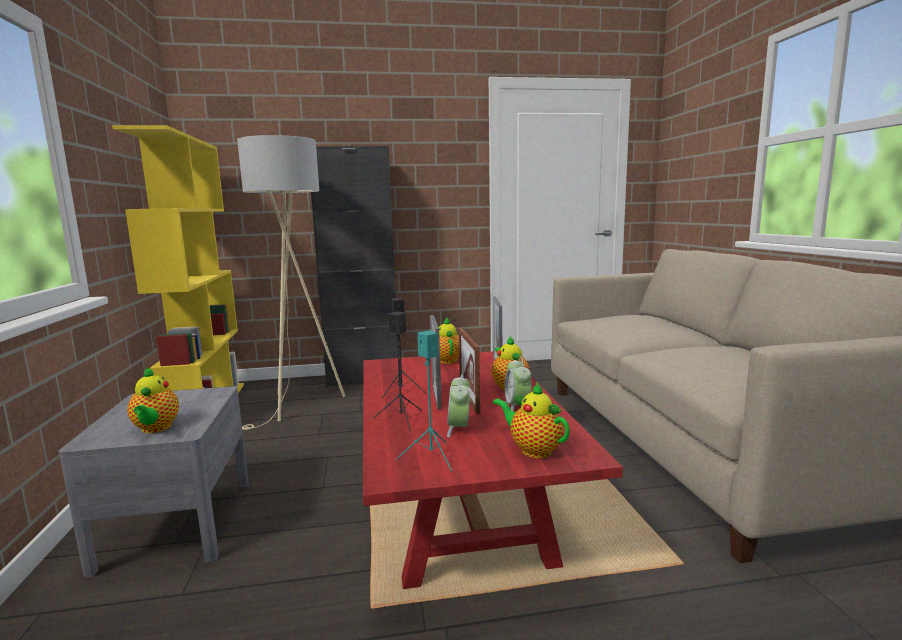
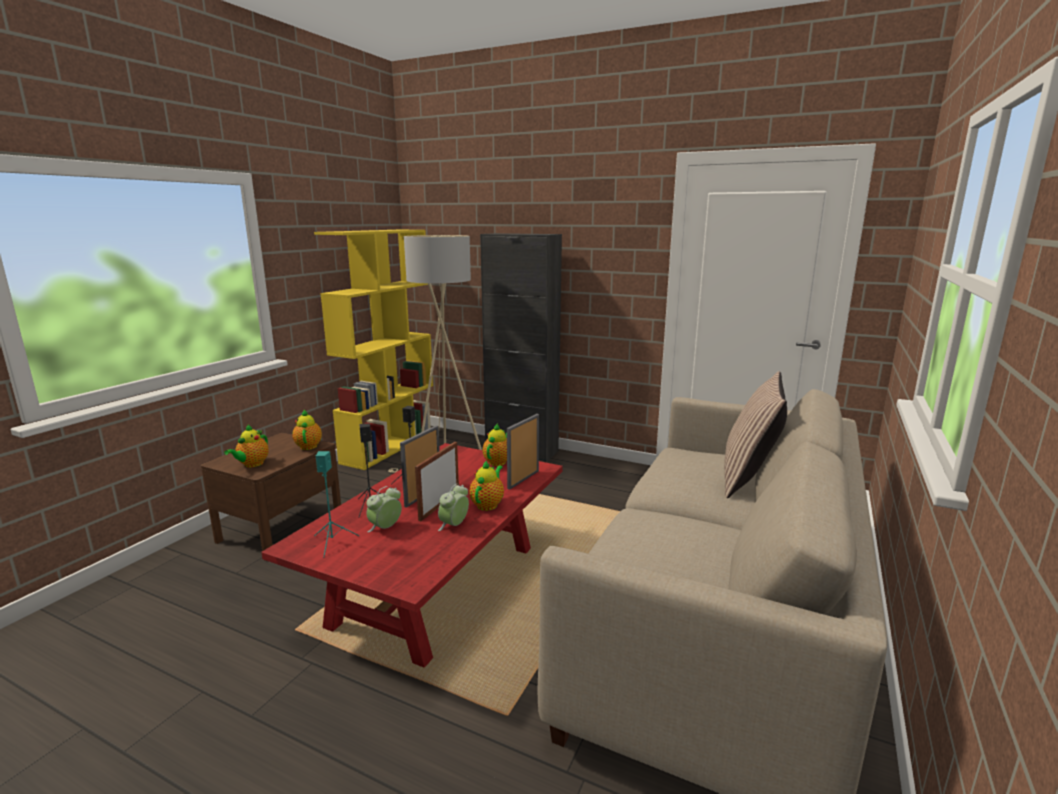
camera: 35 degrees right, 5 degrees up
grey nightstand [59,386,249,578] -> brown nightstand [201,433,341,561]
teapot [493,382,570,458] -> teapot moved to [293,409,322,450]
none -> pillow [724,371,787,498]

